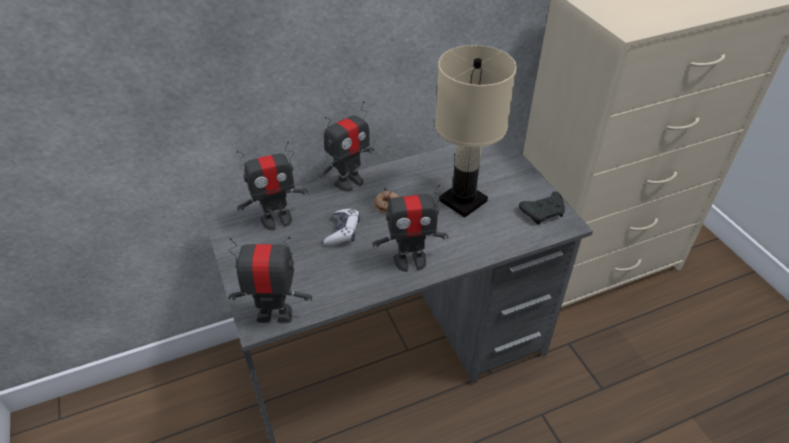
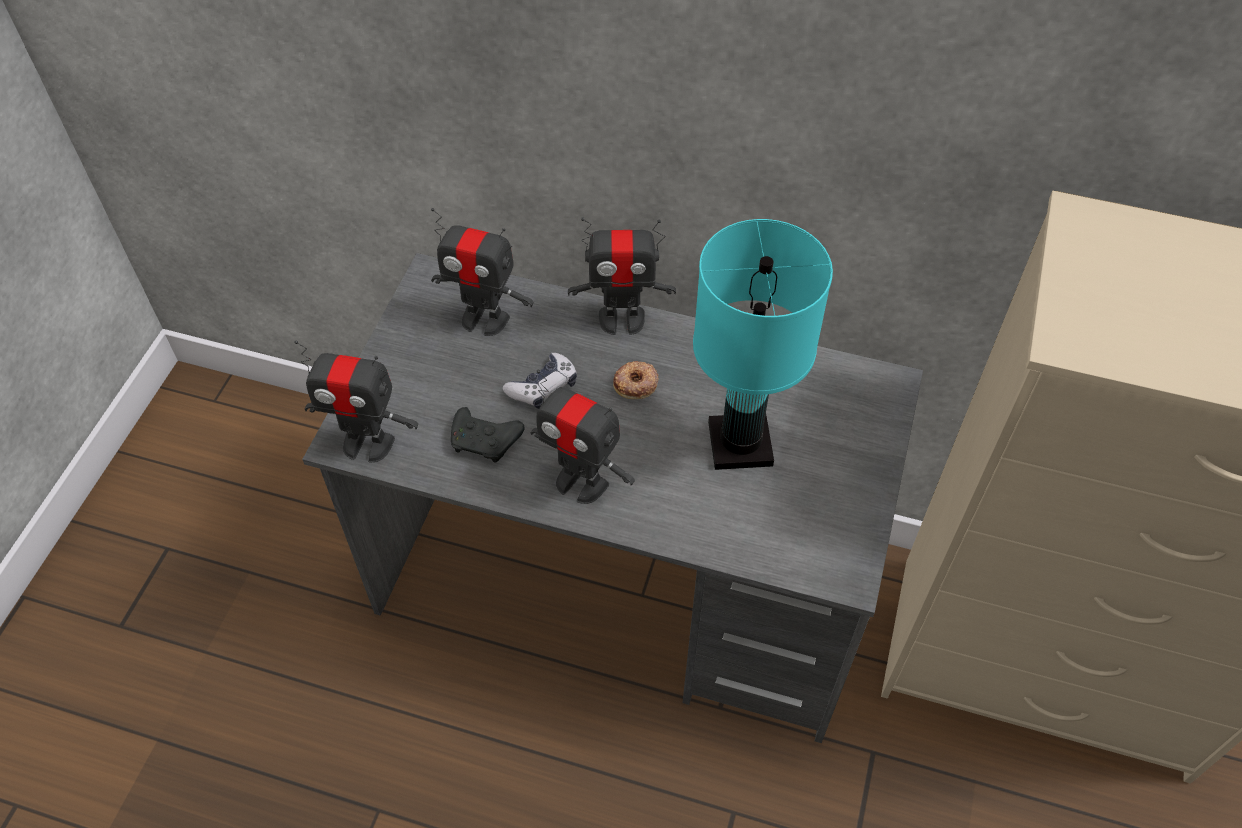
camera: 40 degrees right, 10 degrees up
toy robot [228,236,312,323] -> toy robot turned 150 degrees clockwise [294,340,418,463]
beige table lamp [435,45,517,218] -> turquoise table lamp [693,219,833,470]
black game controller [519,192,565,225] -> black game controller moved to [451,407,525,463]

